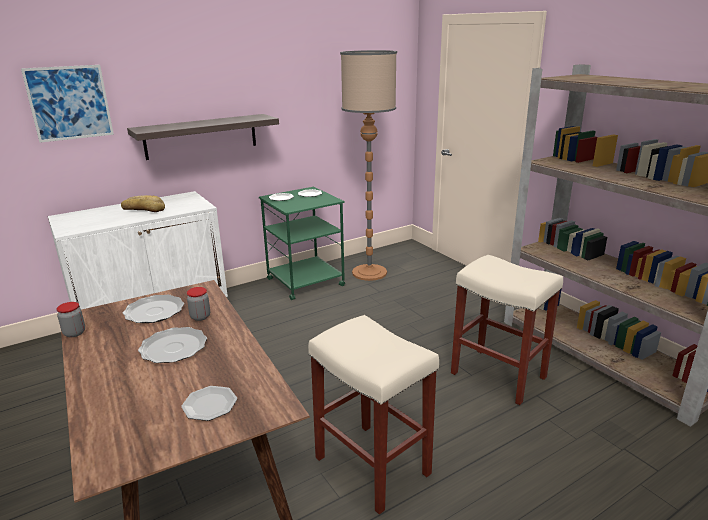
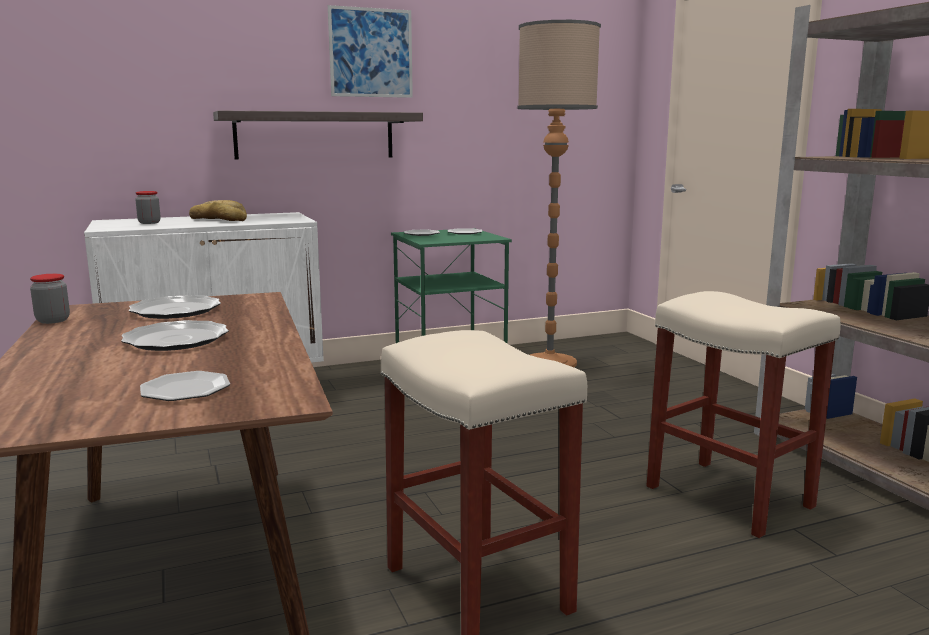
camera: 10 degrees right, 10 degrees down
picture [21,65,114,143] -> picture moved to [328,5,413,98]
jar [187,287,210,321] -> jar moved to [135,191,161,224]

